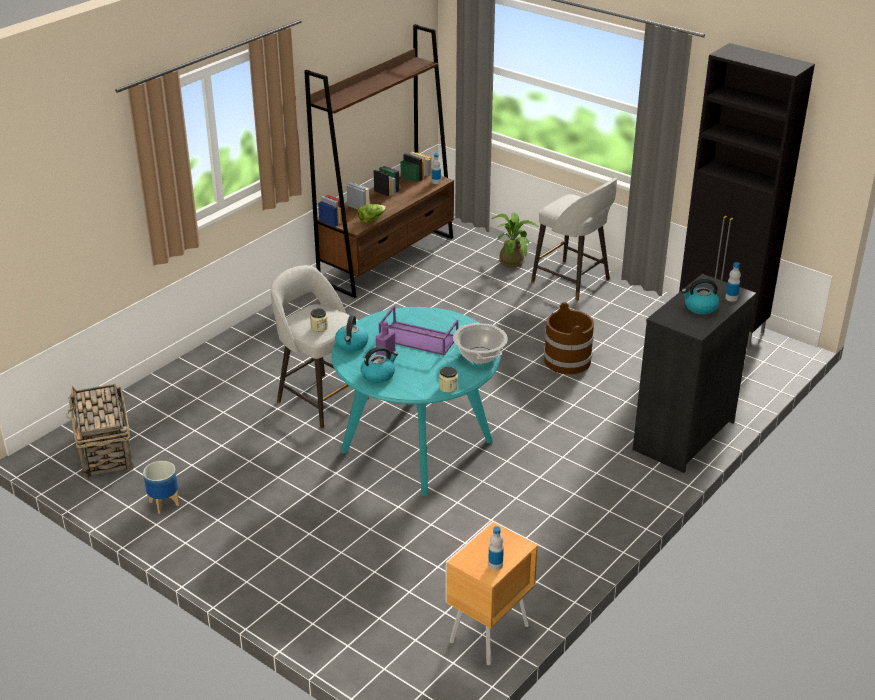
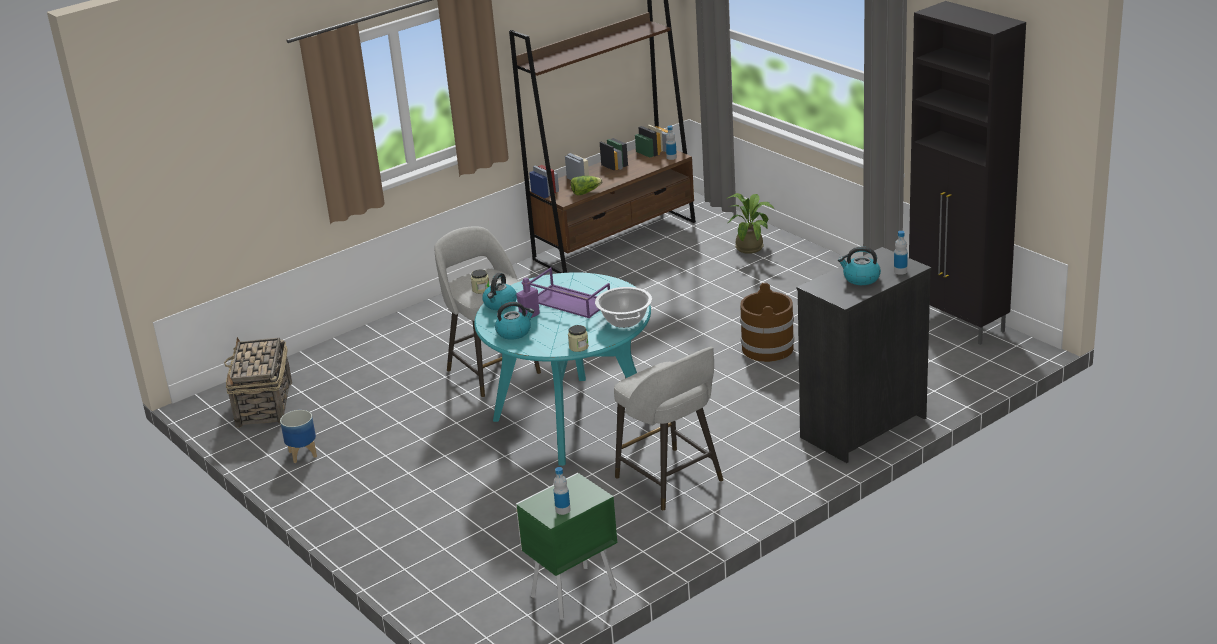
camera: 15 degrees right, 5 degrees down
brown nightstand [445,521,538,665] -> green nightstand [516,473,618,620]
grey stool [531,178,617,301] -> grey stool moved to [614,347,723,511]

